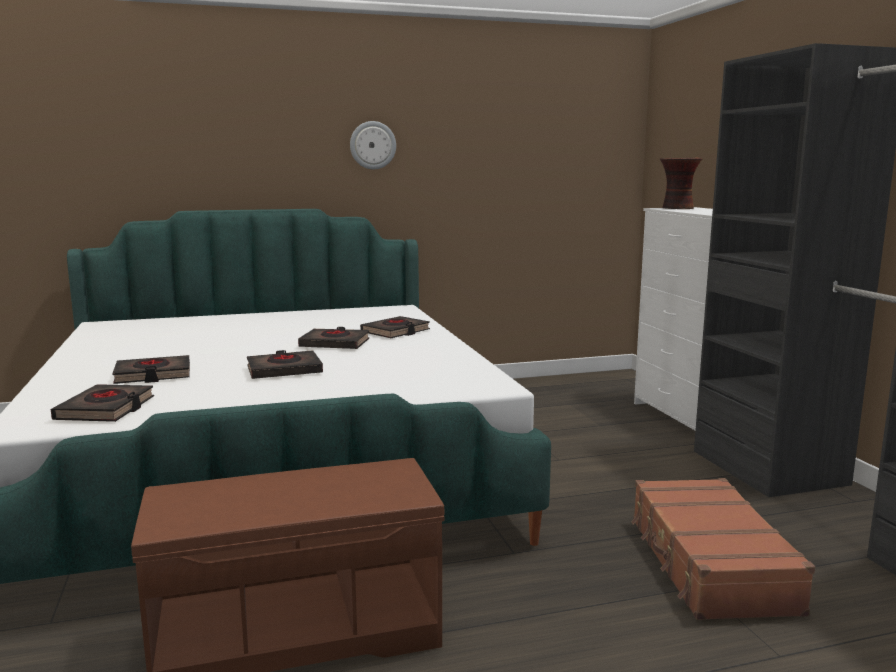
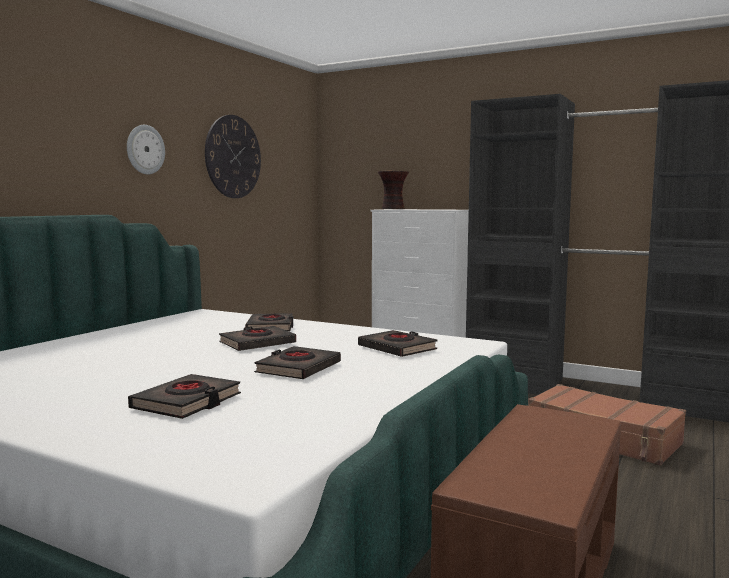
camera: 45 degrees left, 5 degrees down
black book [51,384,154,422] -> black book moved to [358,330,437,357]
none -> wall clock [205,115,261,198]

